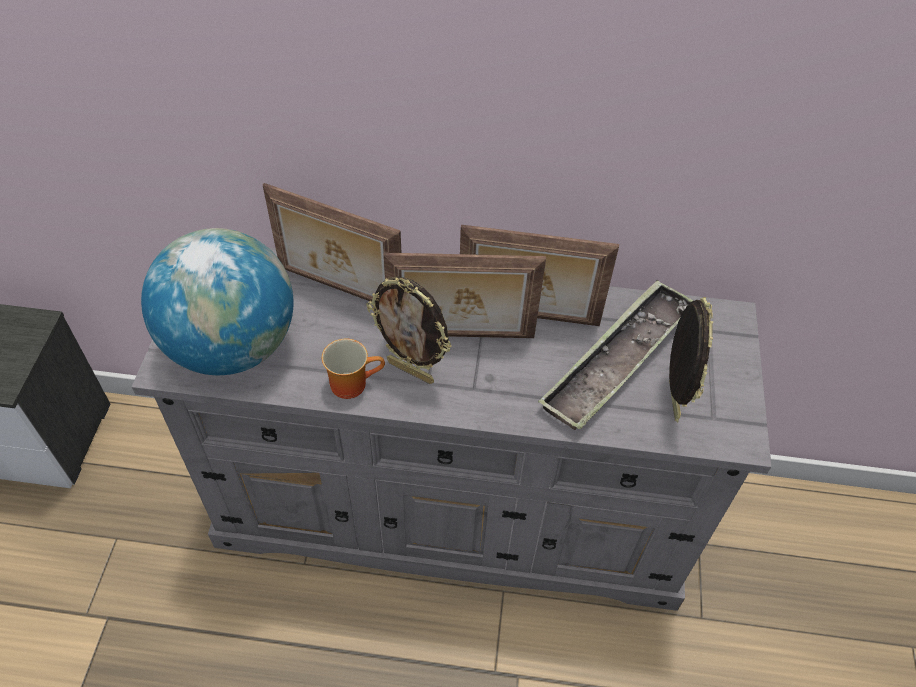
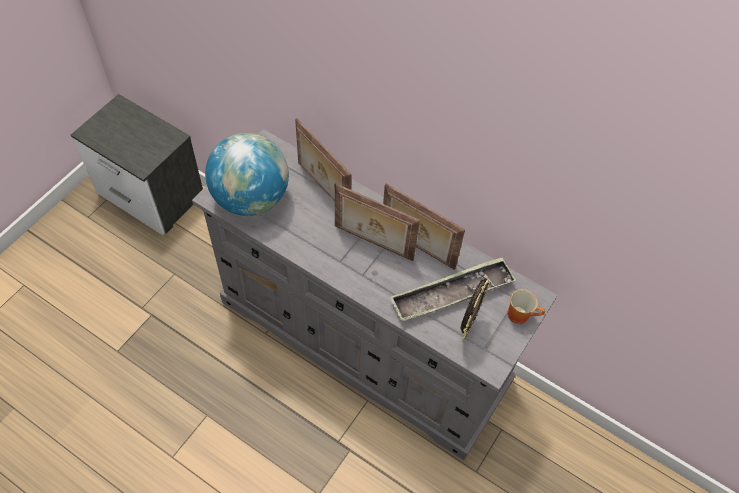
camera: 25 degrees right, 5 degrees up
mug [322,338,385,399] -> mug moved to [507,289,545,324]
picture frame [366,277,452,384] -> none

